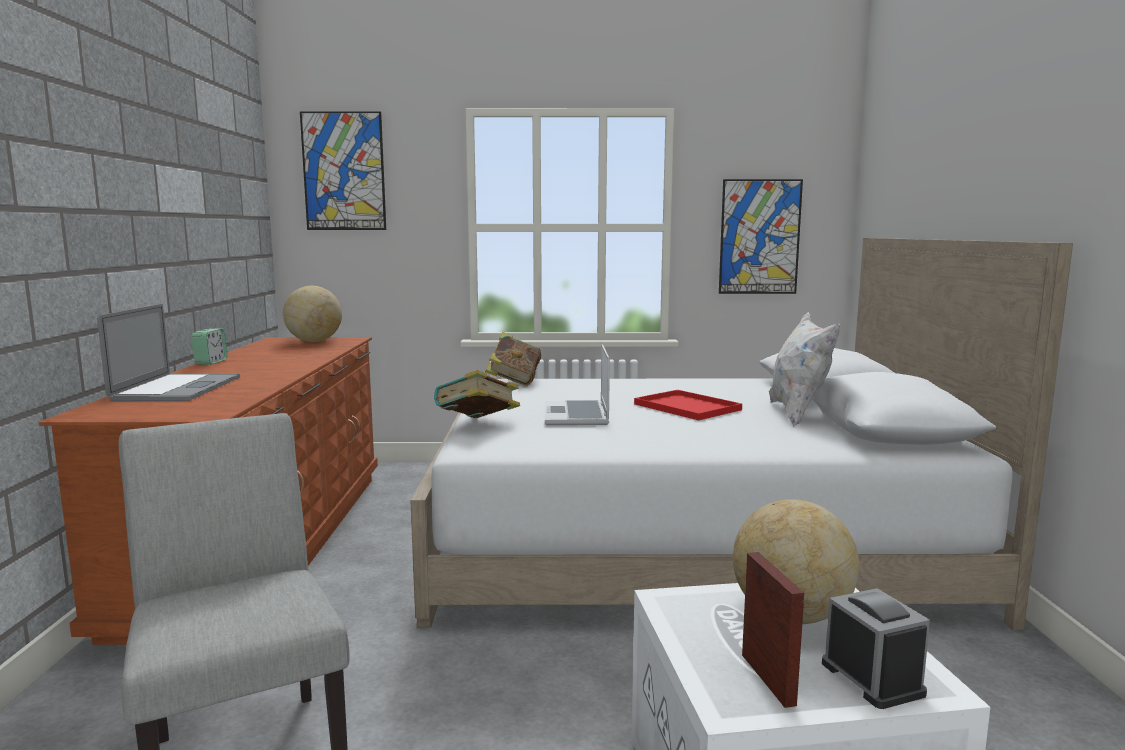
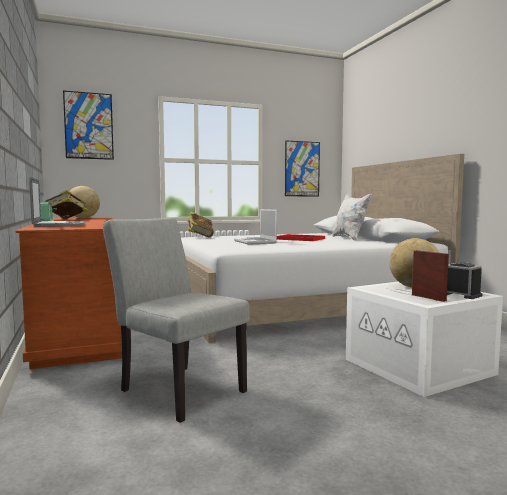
camera: 20 degrees left, 5 degrees down
book [434,370,520,418] -> book moved to [45,190,88,219]

